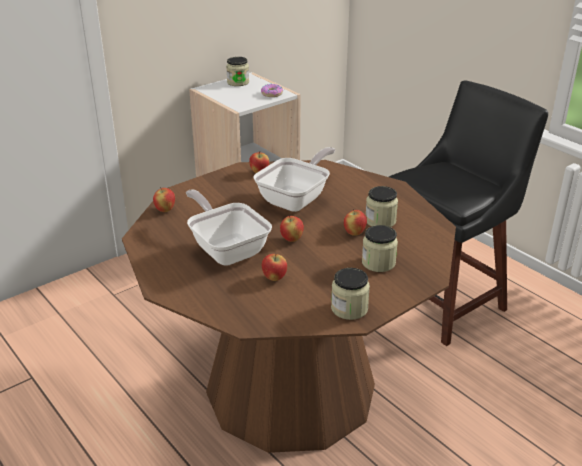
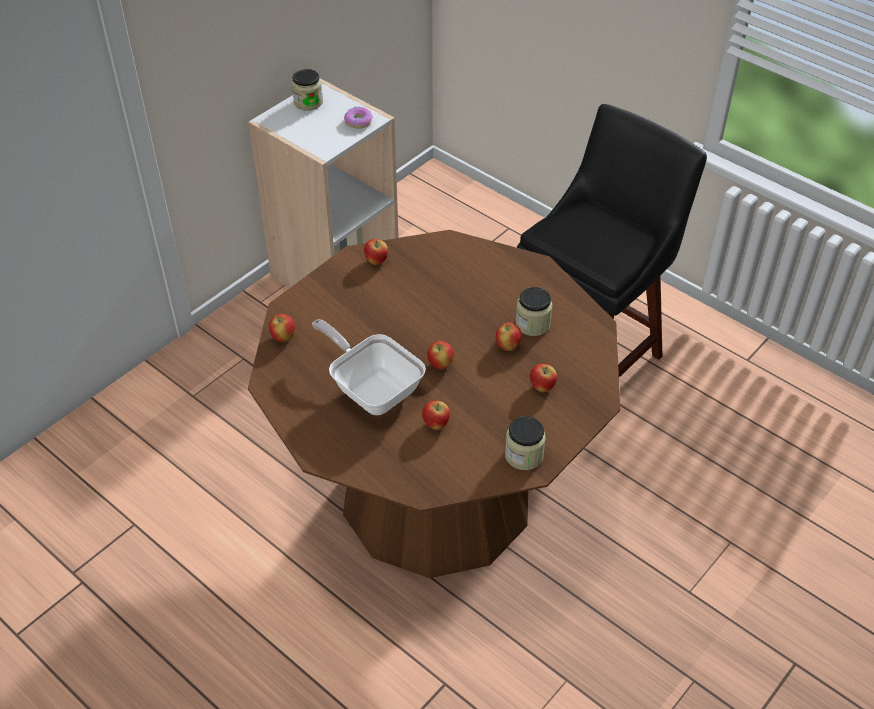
camera: 10 degrees left, 15 degrees up
frying pan [253,147,335,212] -> none
jar [362,225,398,272] -> apple [530,364,557,392]

